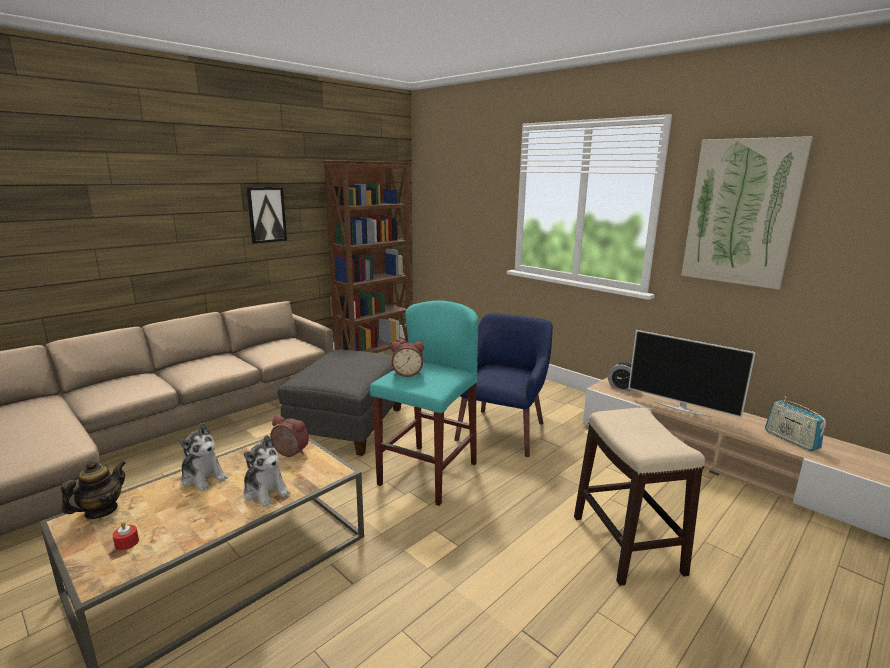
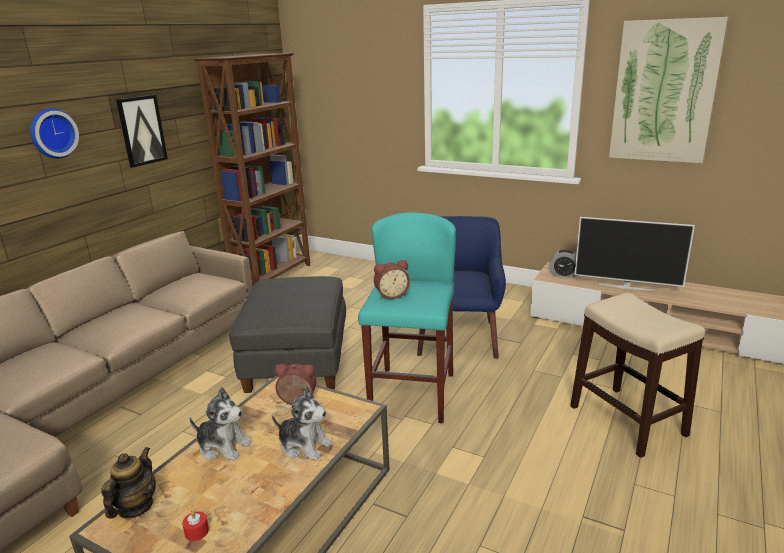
camera: 15 degrees left, 5 degrees up
radio [765,397,826,451] -> none
none -> wall clock [30,108,79,159]

